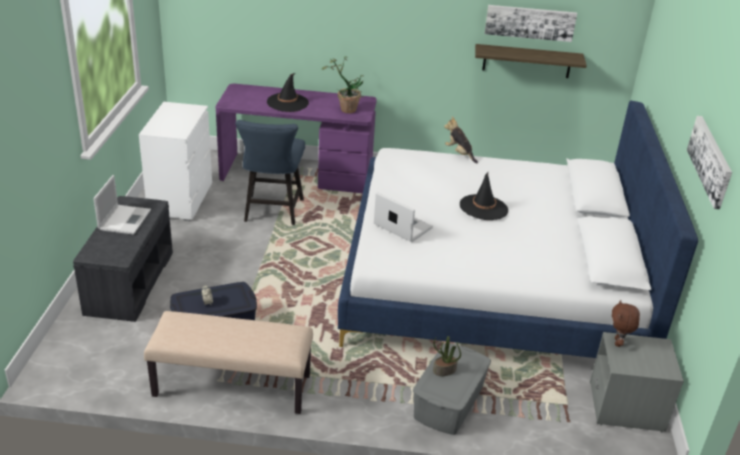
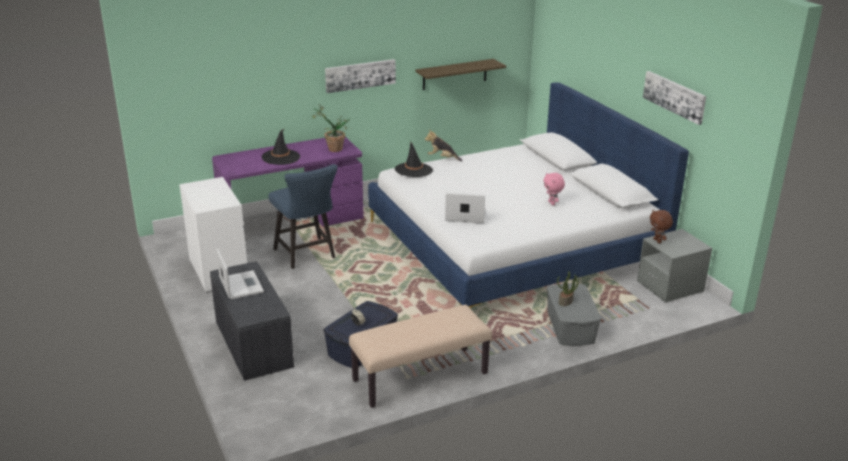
camera: 30 degrees left, 5 degrees down
black hat [460,172,508,220] -> black hat moved to [395,142,433,177]
picture [485,5,577,42] -> picture moved to [325,59,396,93]
none -> pink plush toy [543,172,565,205]

